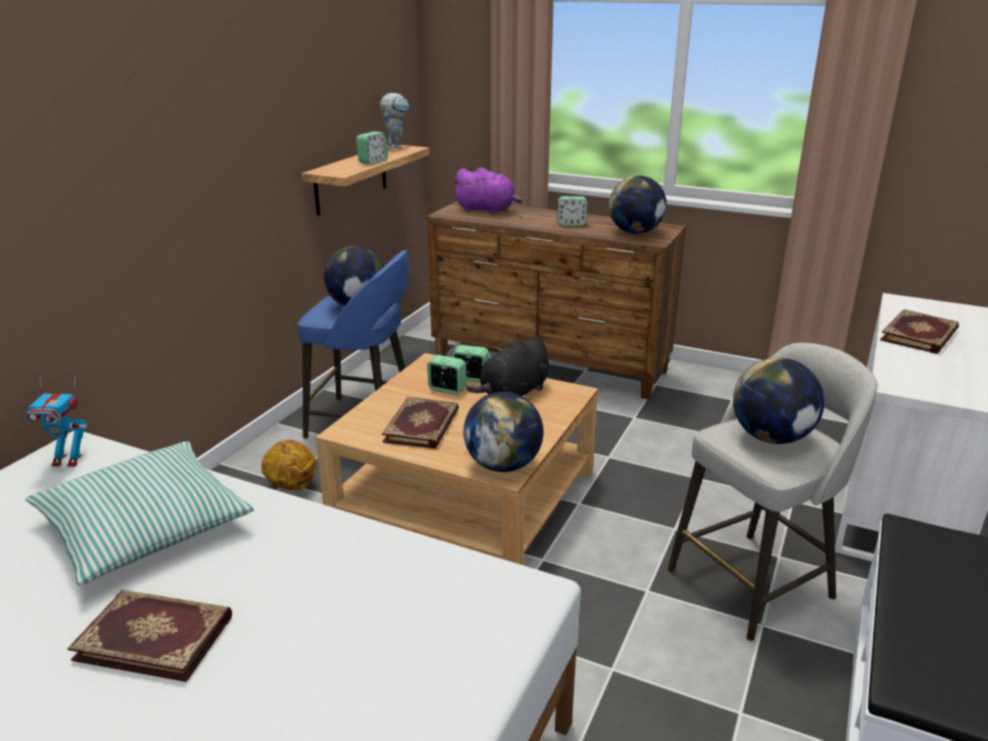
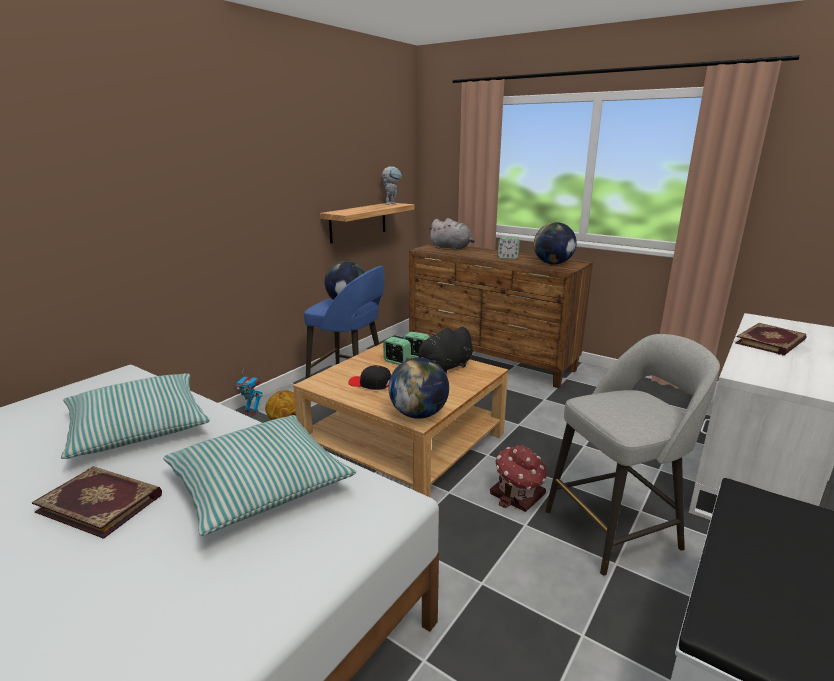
camera: 10 degrees right, 5 degrees down
toy robot [26,377,87,467] -> toy robot moved to [235,368,263,416]
alarm clock [356,132,388,164] -> none
book [382,397,459,449] -> black cap [348,365,391,390]
purple plush toy [452,167,522,214] -> grey plush toy [428,218,475,251]
globe [733,357,824,444] -> none
none -> pillow [163,415,356,536]
none -> toy house [490,445,547,512]

